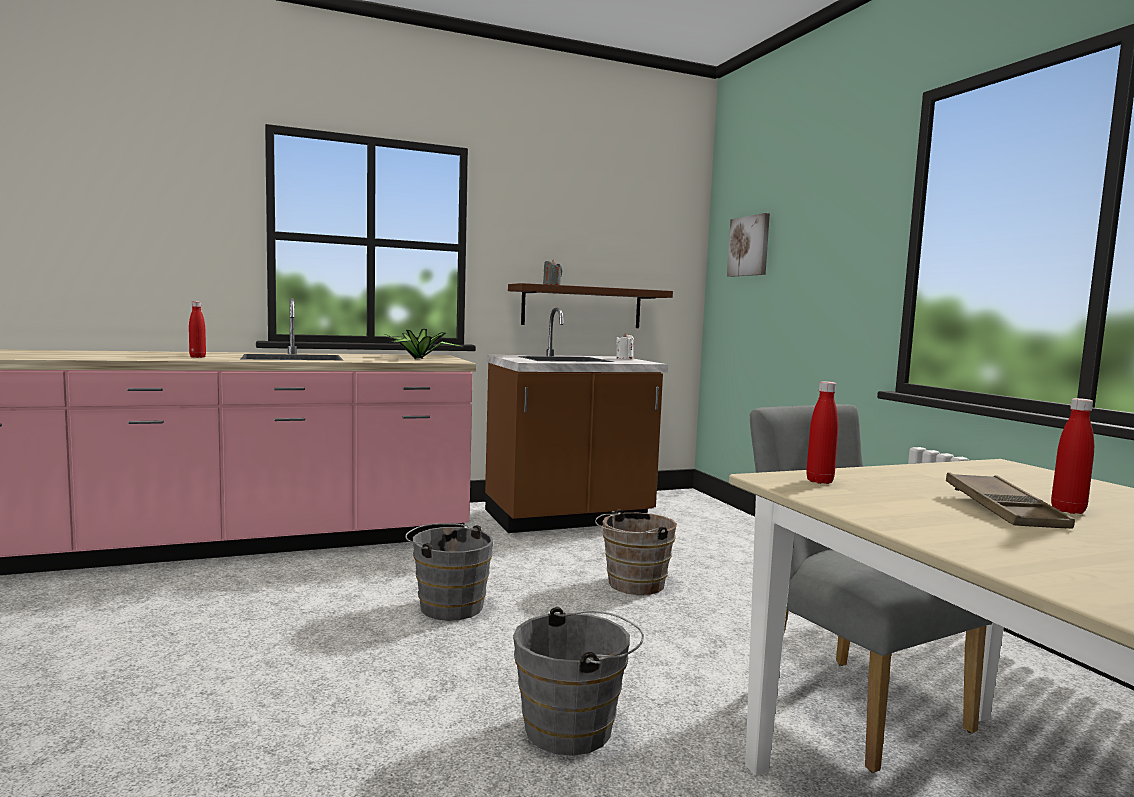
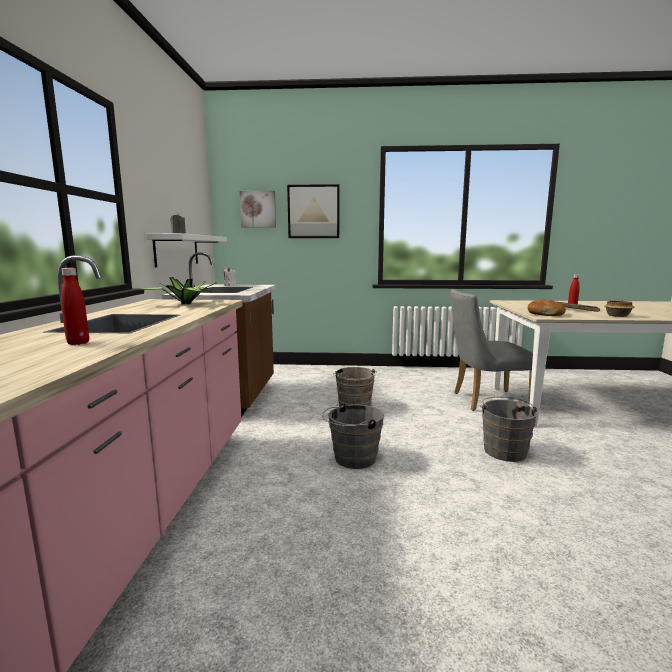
camera: 65 degrees left, 5 degrees up
brown shelf [508,283,673,328] -> white shelf [146,233,227,267]
red bottle [806,381,838,484] -> bread [528,299,566,316]
none -> picture [287,184,339,238]
none -> bowl [604,300,634,317]

